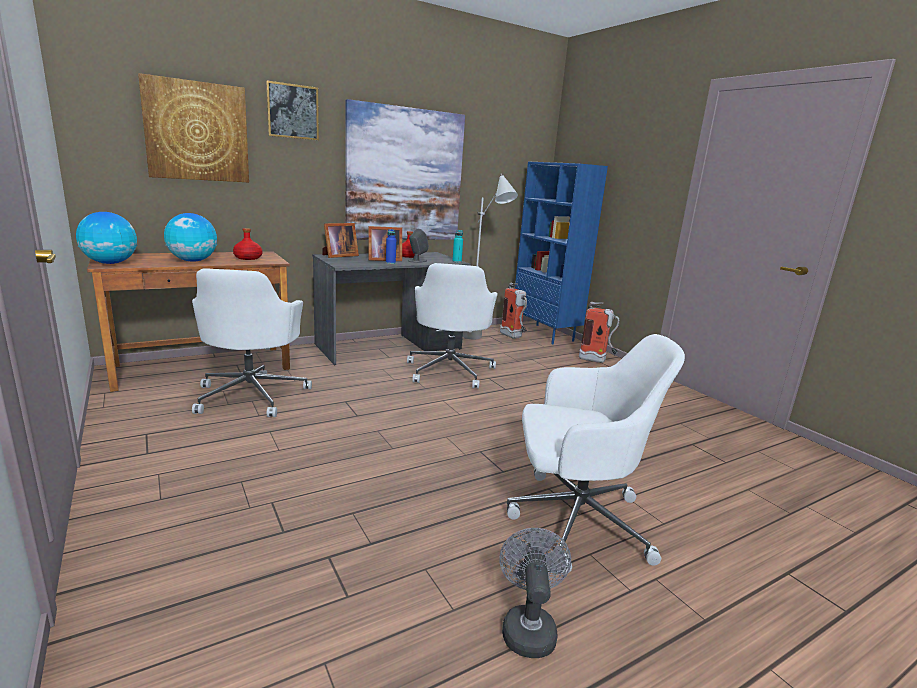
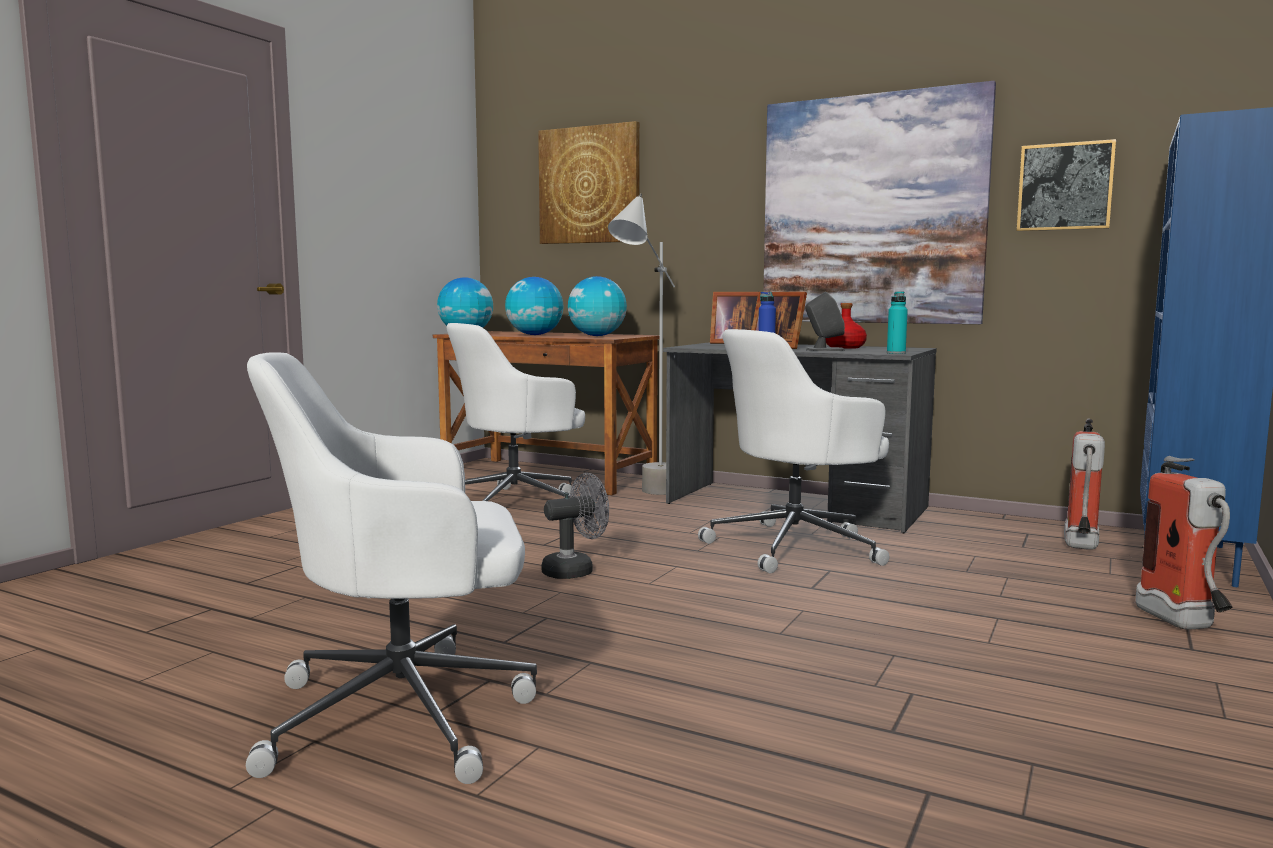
camera: 60 degrees right, 10 degrees down
red bottle [233,228,262,260] -> globe [568,276,627,336]
picture [266,81,319,140] -> picture moved to [1016,139,1116,231]
grey floor lamp [463,173,518,339] -> grey floor lamp moved to [608,193,675,495]
grey fan [499,528,571,658] -> grey fan moved to [541,473,609,579]
white office chair [507,334,685,574] -> white office chair turned 105 degrees clockwise [246,352,537,784]

